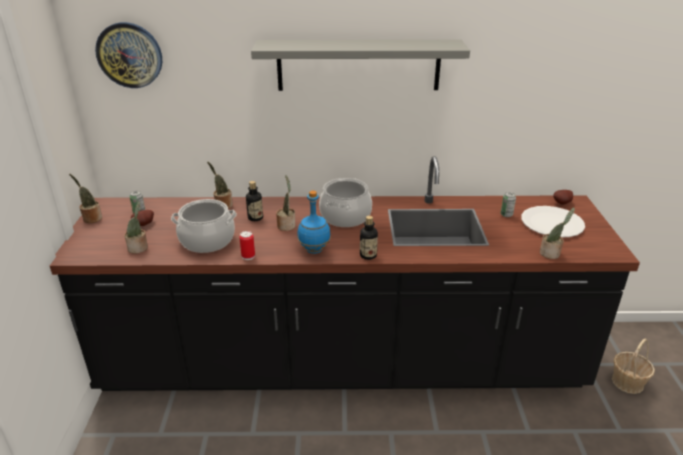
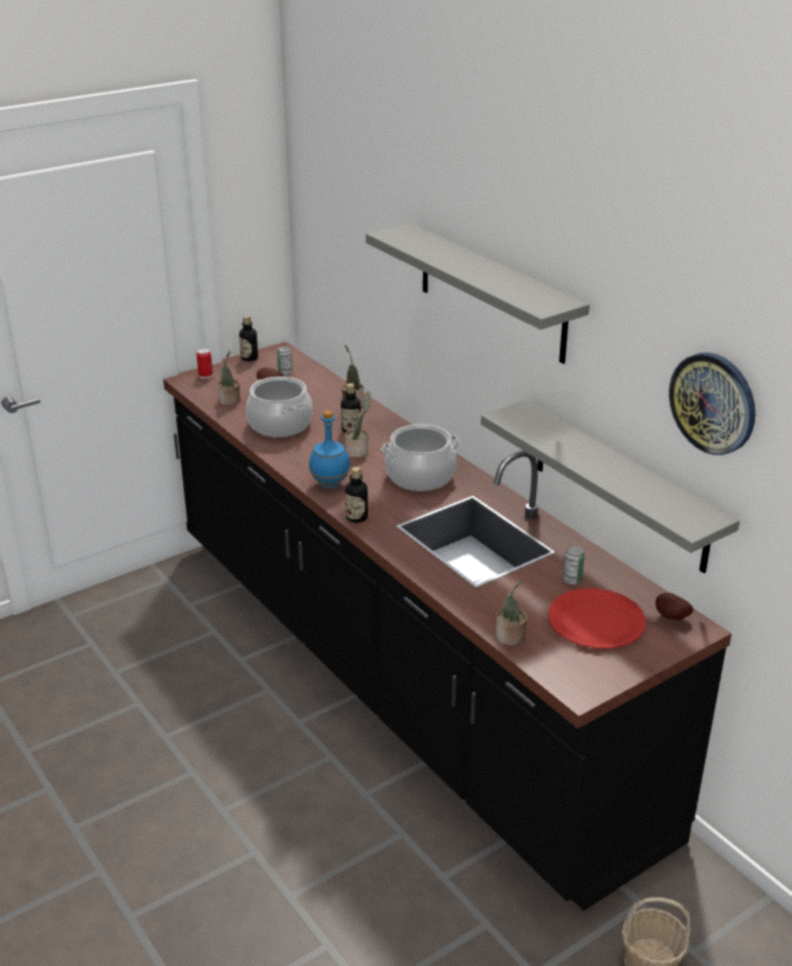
camera: 55 degrees right, 0 degrees up
potted plant [69,174,102,223] -> bottle [239,316,258,361]
wall clock [95,22,162,88] -> wall clock moved to [669,352,756,455]
can [239,231,255,260] -> can moved to [197,348,213,379]
white plate [521,206,585,237] -> red plate [548,588,646,649]
none -> grey shelf [481,400,740,573]

